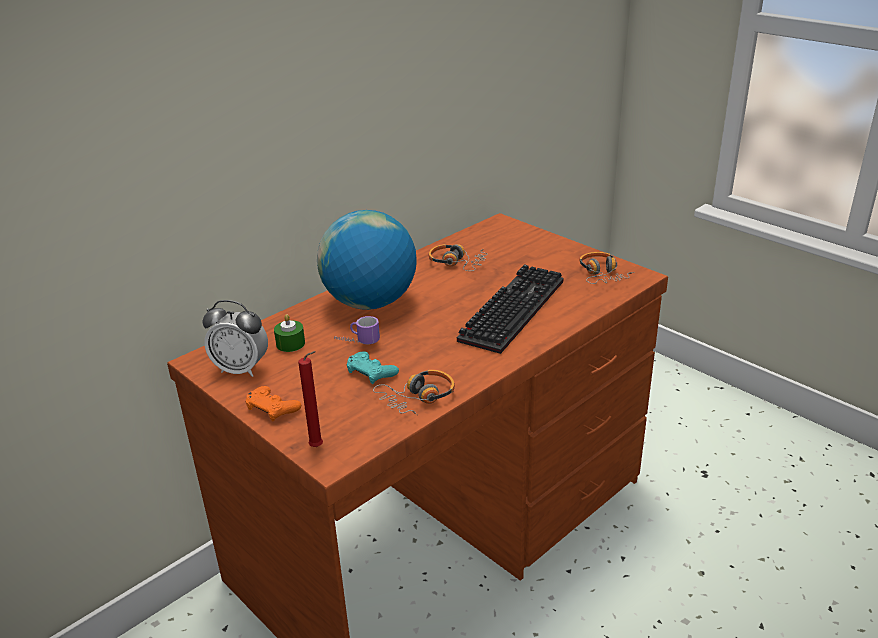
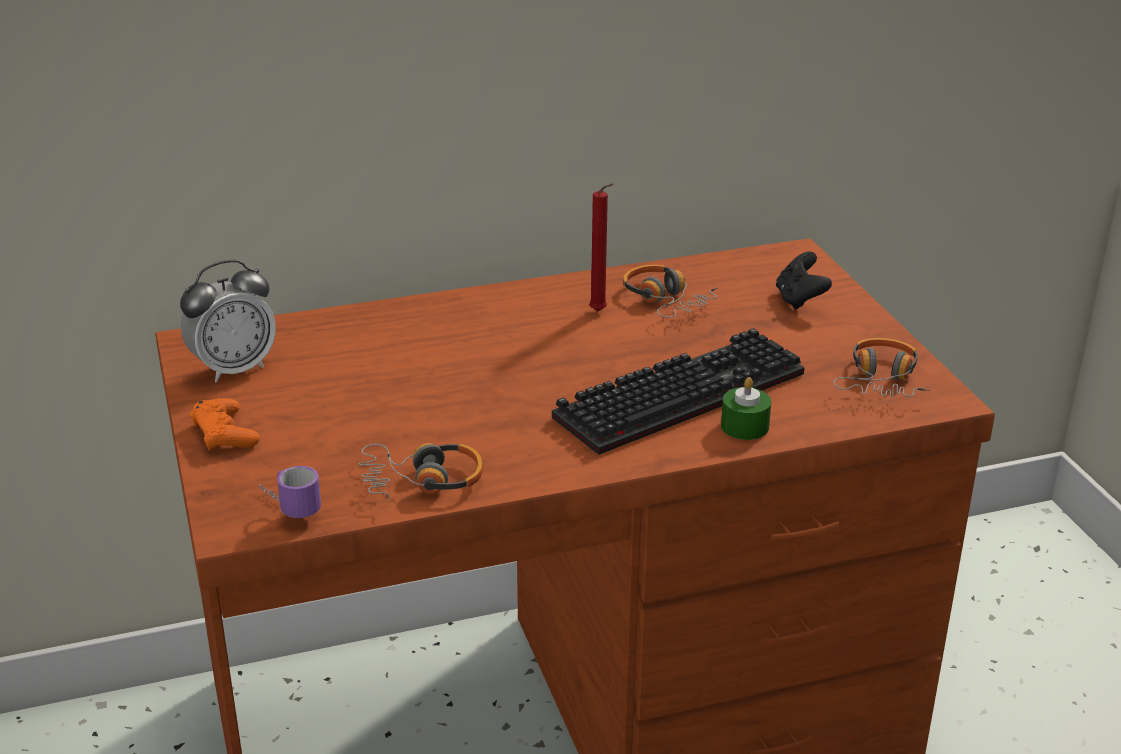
camera: 25 degrees right, 0 degrees up
alarm clock [203,300,268,377] -> alarm clock turned 75 degrees counterclockwise [180,260,276,383]
green candle [274,314,305,352] -> green candle moved to [721,377,771,440]
red candle [298,351,323,447] -> red candle moved to [589,184,614,311]
globe [317,210,417,310] -> none
mug [334,316,380,344] -> mug moved to [259,466,321,518]
turquoise game controller [347,352,399,384] -> none
none -> black game controller [776,251,832,310]

